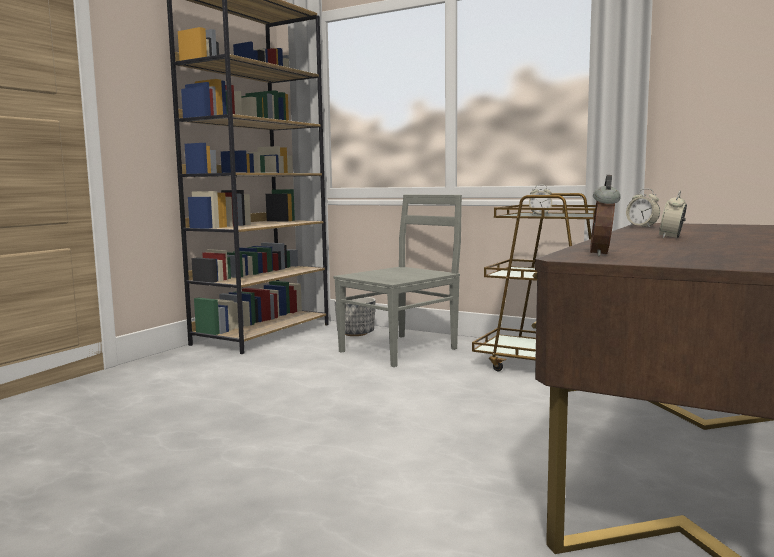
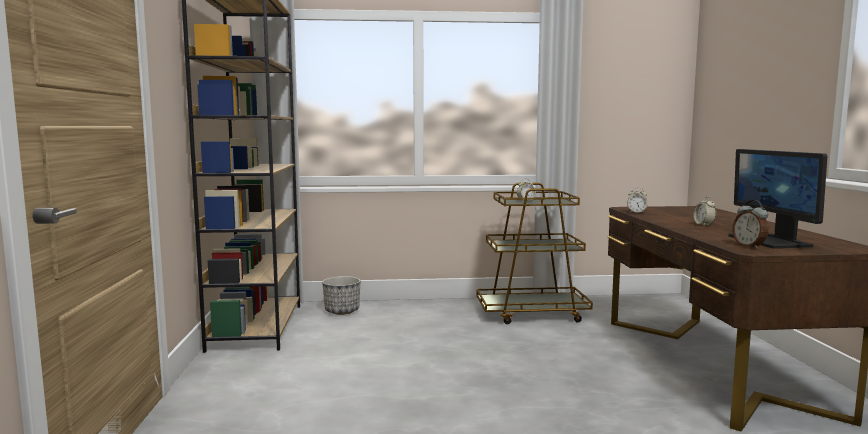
camera: 35 degrees left, 0 degrees up
grey chair [333,195,462,367] -> none
none -> monitor [728,149,827,249]

